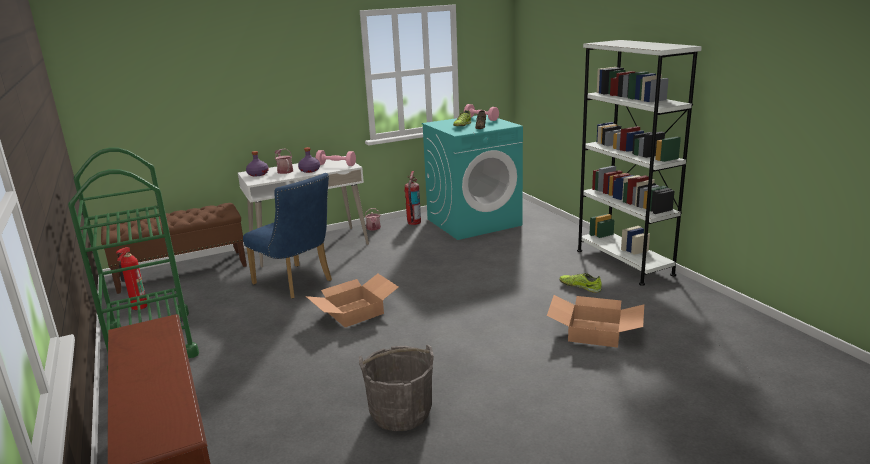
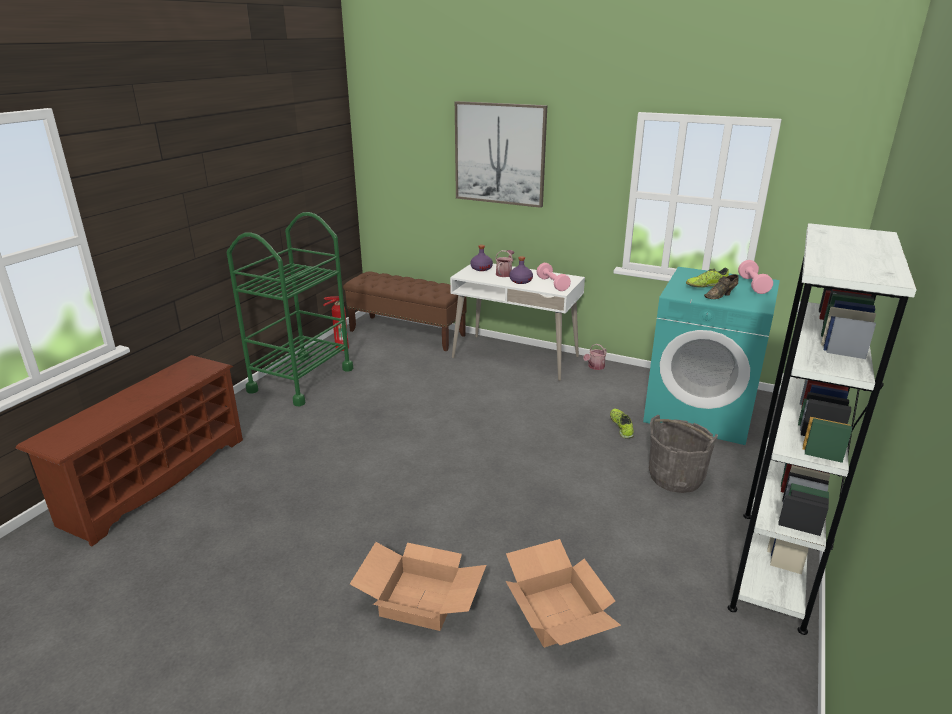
camera: 50 degrees right, 5 degrees up
blue chair [243,173,332,299] -> none
cardboard box [306,274,398,327] -> cardboard box moved to [350,542,486,631]
grey bucket [359,345,434,431] -> grey bucket moved to [649,415,718,493]
fire extinguisher [404,171,421,225] -> none
shoe [559,273,602,293] -> shoe moved to [610,408,634,439]
none -> picture [455,101,547,208]

